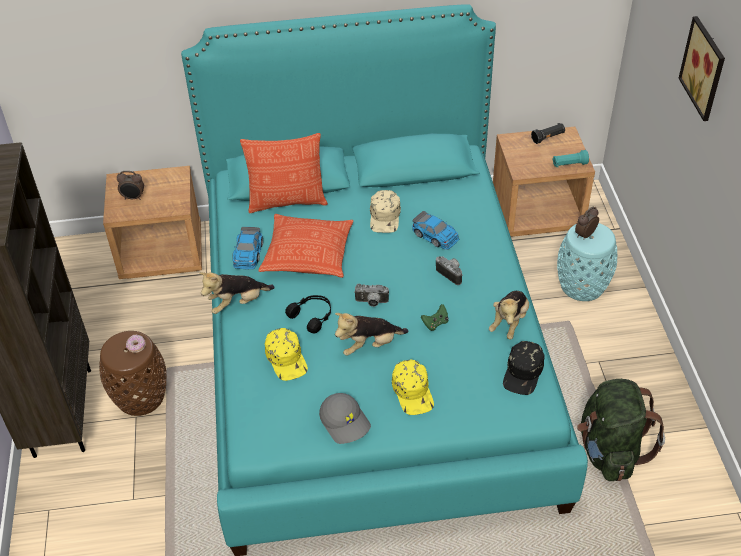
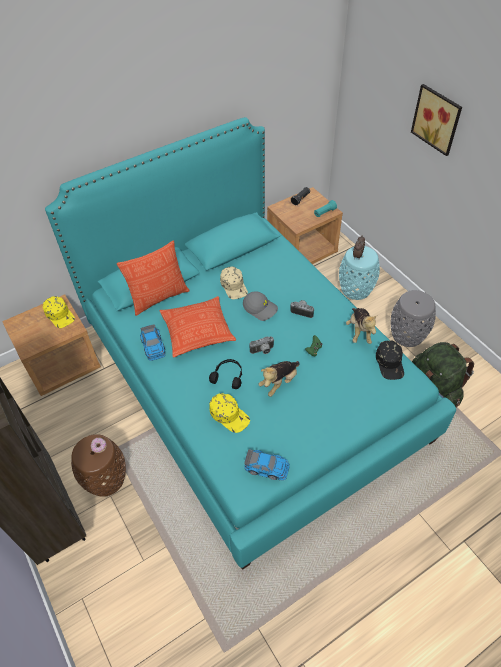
camera: 25 degrees left, 5 degrees up
alarm clock [117,171,144,200] -> none
plush toy [199,272,275,314] -> none
grey cap [319,393,371,444] -> grey cap moved to [243,291,278,321]
yellow cap [392,360,434,415] -> yellow cap moved to [43,296,75,328]
toy car [412,211,460,250] -> toy car moved to [244,449,290,480]
none -> grey stool [390,290,436,347]

